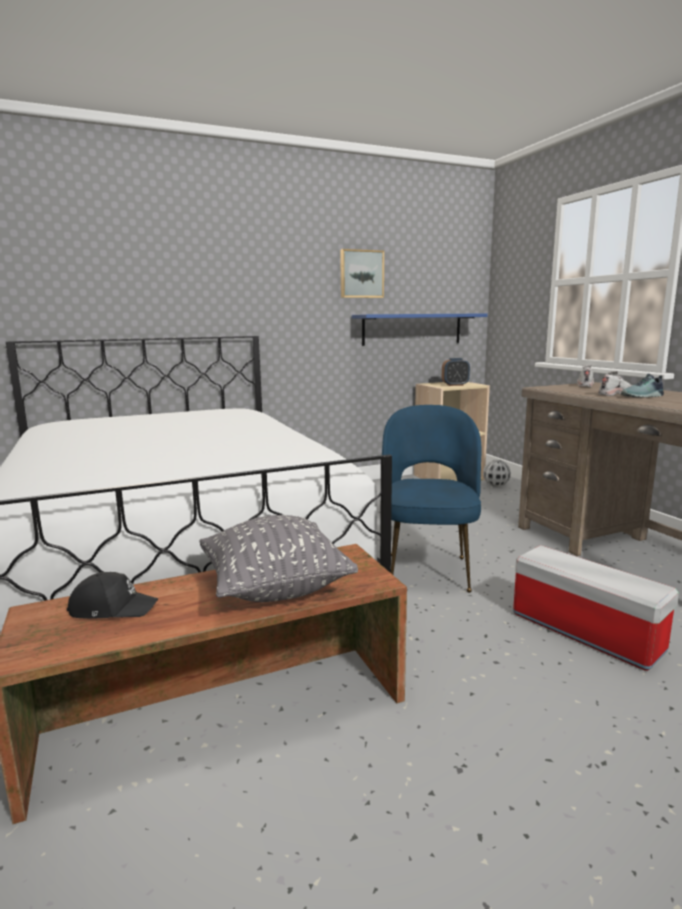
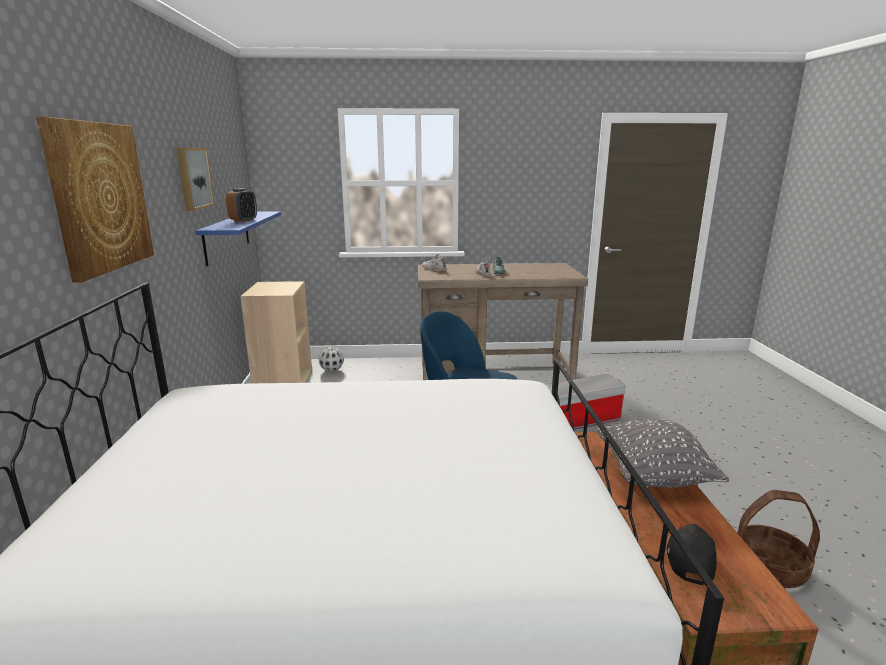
camera: 70 degrees left, 5 degrees up
alarm clock [442,358,470,386] -> alarm clock moved to [226,188,257,222]
none -> picture [36,117,154,282]
none -> basket [737,490,820,588]

